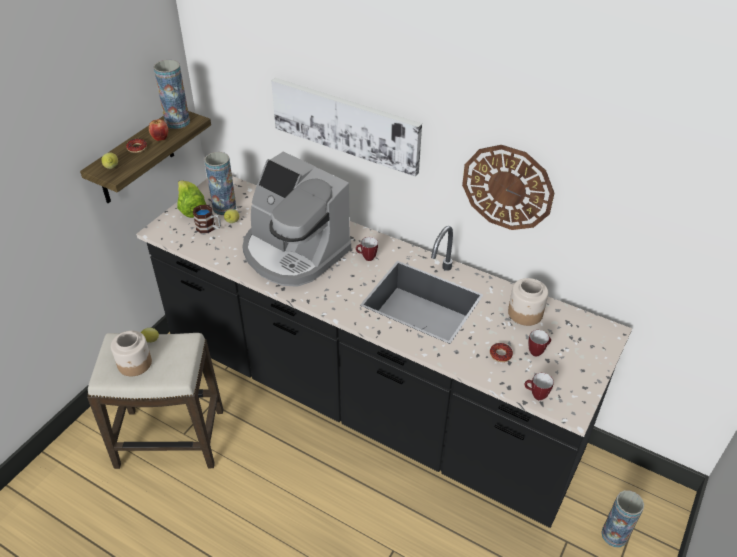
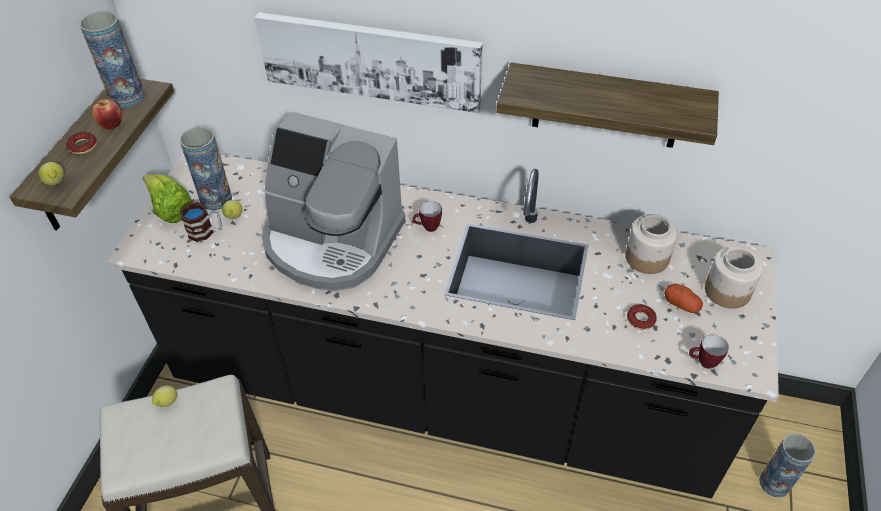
camera: 15 degrees left, 5 degrees up
jar [111,331,152,376] -> jar moved to [705,246,763,309]
wall clock [462,145,554,230] -> shelf [496,63,719,148]
mug [529,330,551,357] -> potato [664,284,703,313]

